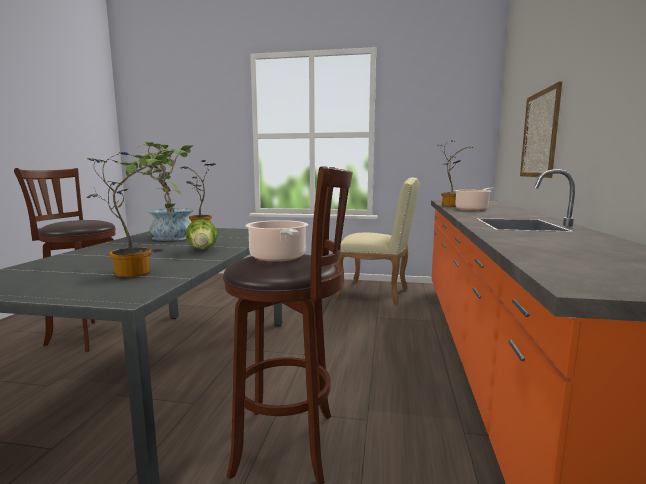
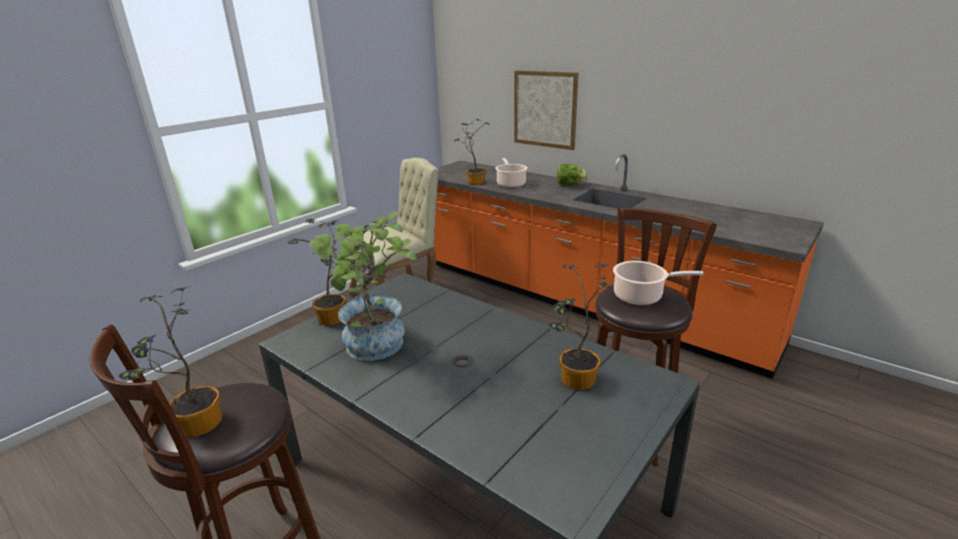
camera: 60 degrees left, 15 degrees up
lettuce [186,219,217,250] -> lettuce moved to [557,164,588,186]
none -> potted plant [118,286,222,437]

